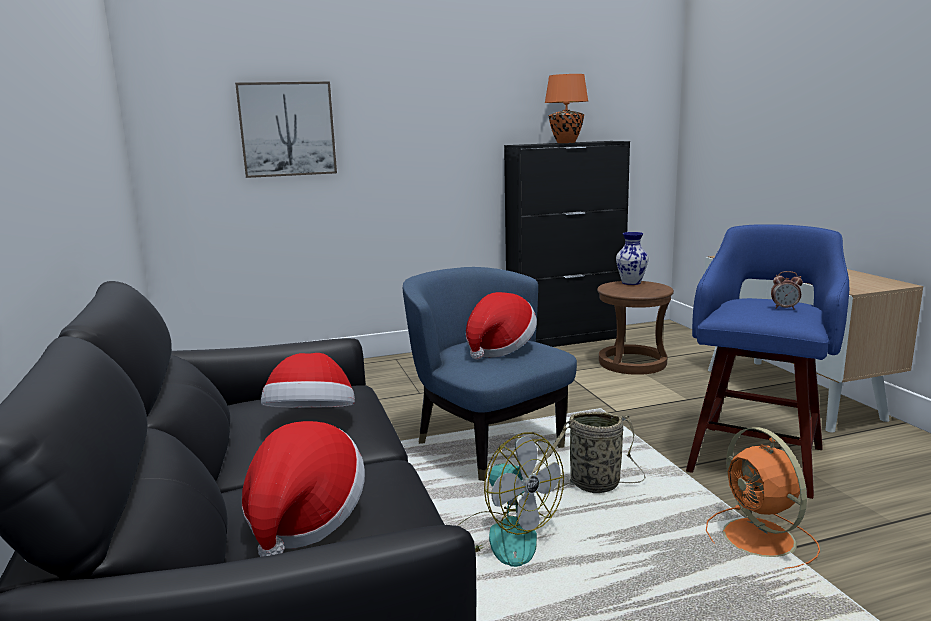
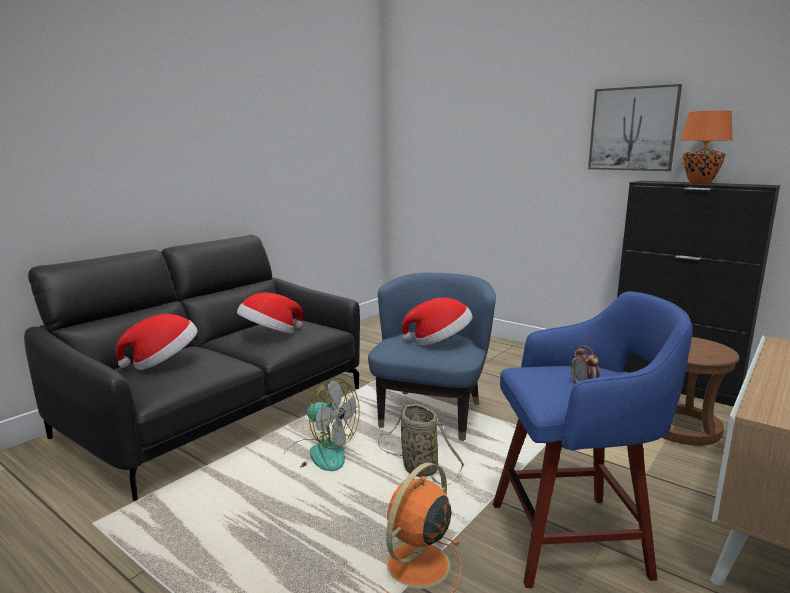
camera: 55 degrees right, 0 degrees up
picture [235,82,337,178] -> picture moved to [588,84,682,171]
fan [459,432,564,567] -> fan turned 75 degrees counterclockwise [283,378,360,471]
vase [616,232,649,285] -> none

